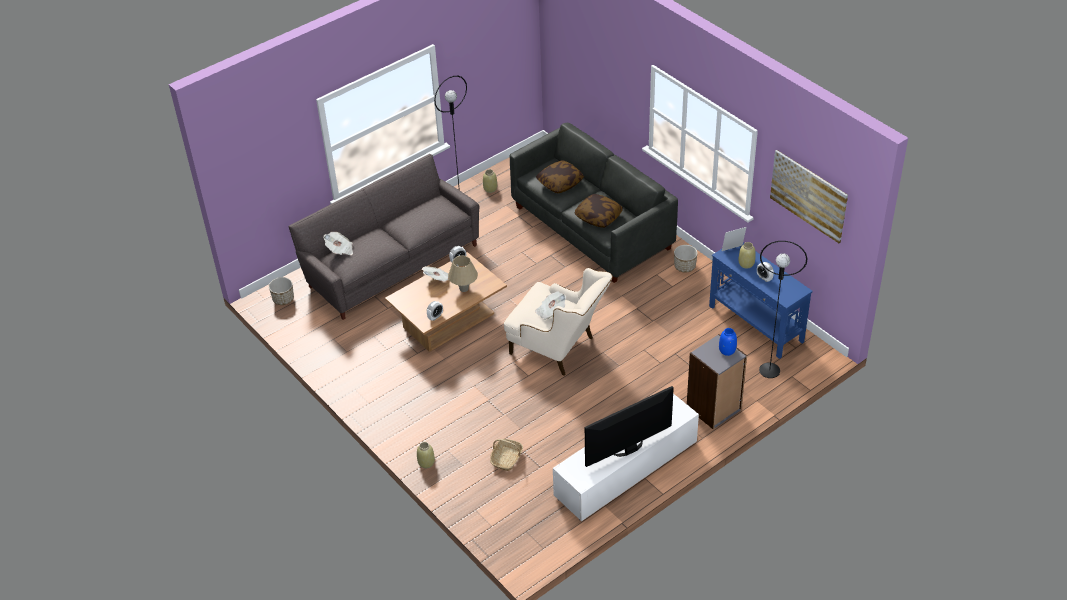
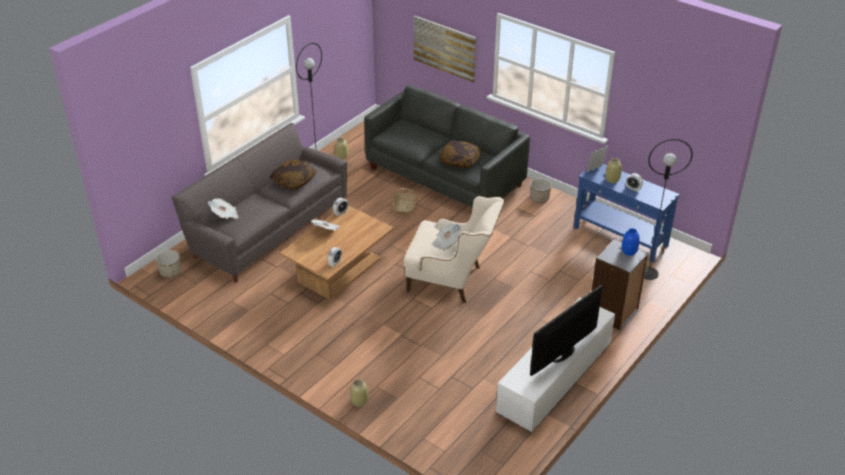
camera: 15 degrees left, 5 degrees down
beige table lamp [448,255,478,292] -> none
basket [490,439,523,471] -> basket moved to [393,188,418,215]
pillow [536,160,584,193] -> pillow moved to [270,159,317,190]
picture [770,150,848,243] -> picture moved to [413,15,476,82]

